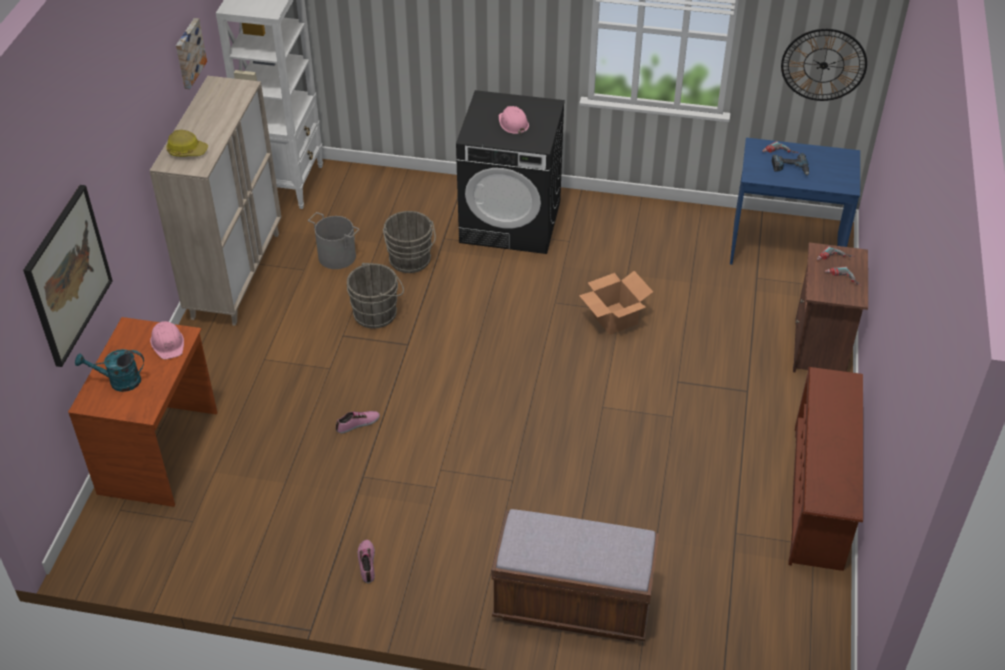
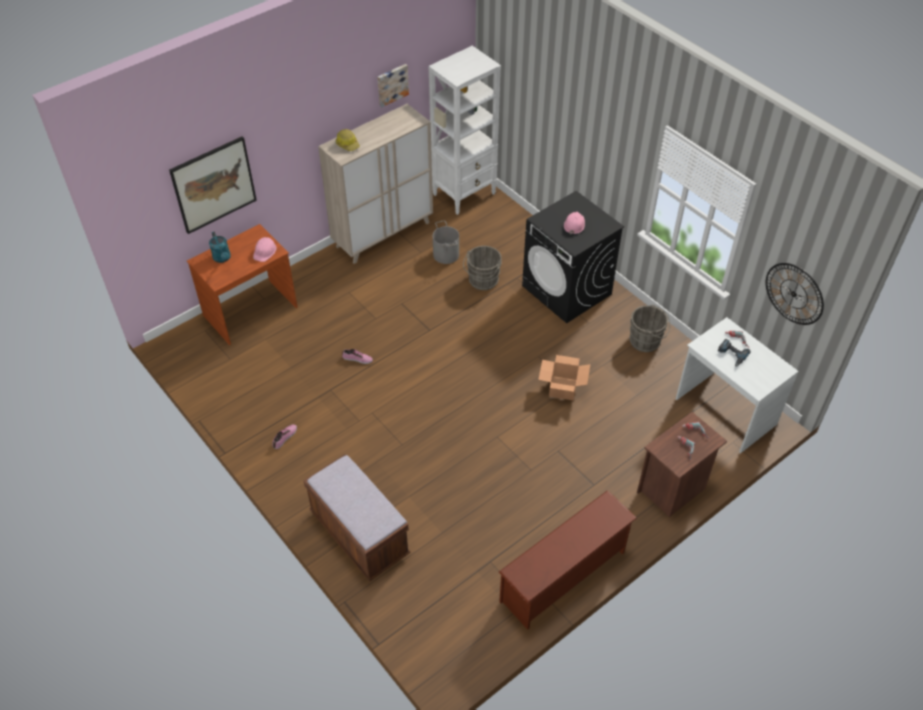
camera: 40 degrees right, 5 degrees up
turquoise watering can [75,349,144,392] -> turquoise watering can turned 150 degrees counterclockwise [209,232,231,263]
grey bucket [347,263,404,329] -> grey bucket moved to [629,304,670,352]
blue desk [730,138,860,265] -> white desk [676,317,799,453]

